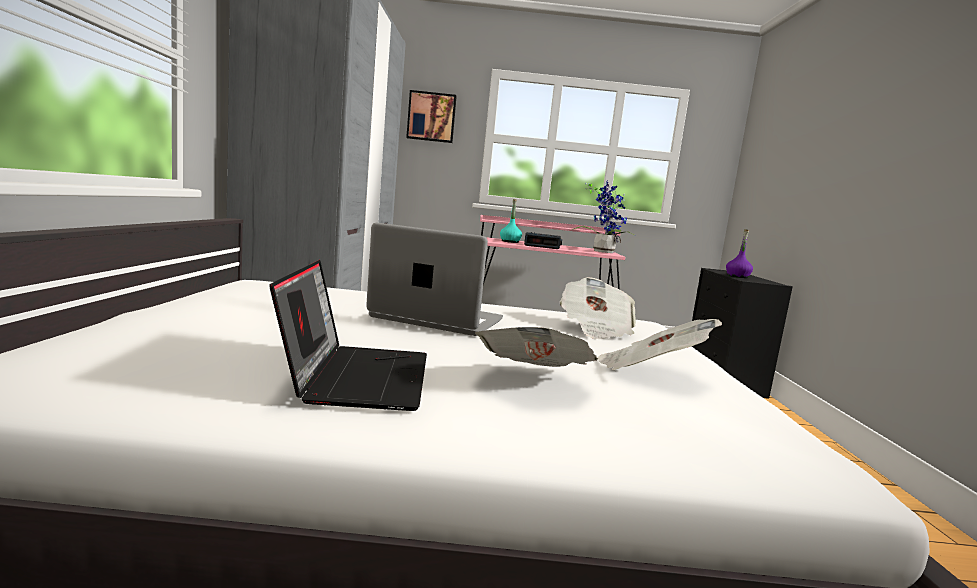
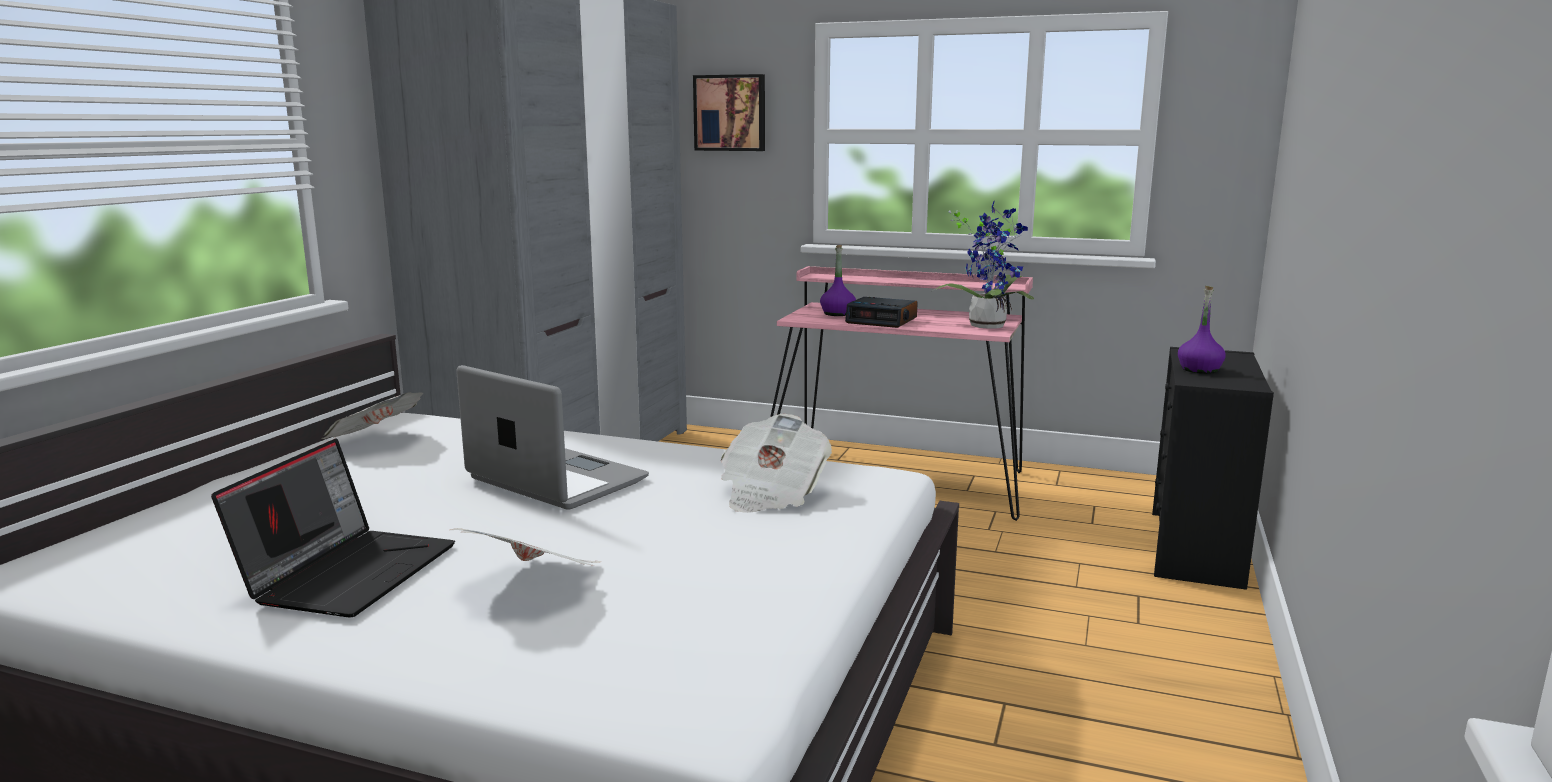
camera: 20 degrees right, 5 degrees up
turquoise bottle [500,199,522,243] -> purple bottle [820,245,856,316]
newspaper [598,319,722,370] -> newspaper moved to [322,392,423,439]

